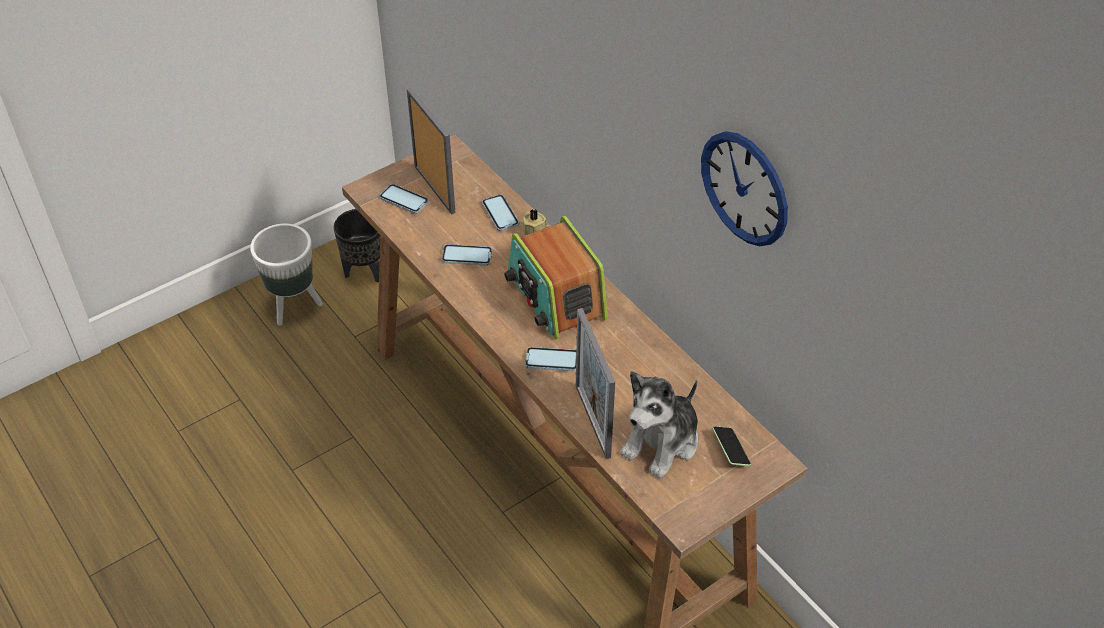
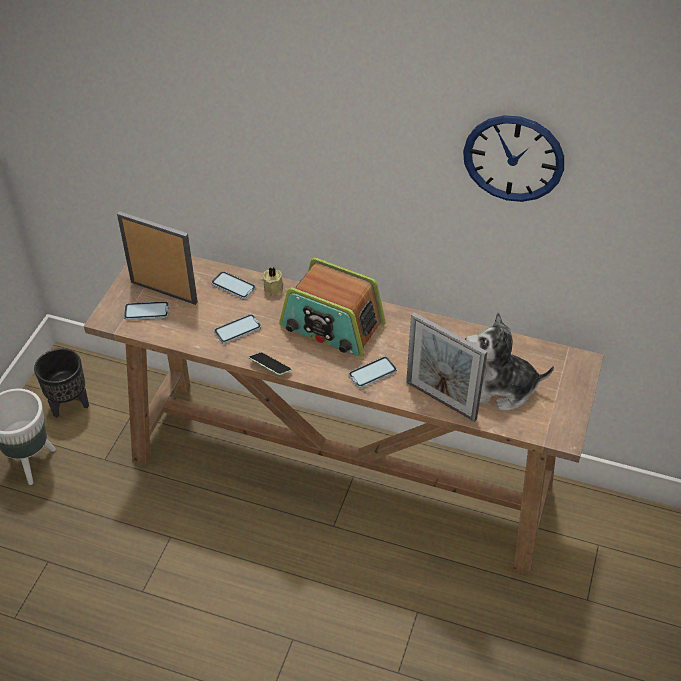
camera: 35 degrees left, 0 degrees up
plush toy [620,371,698,478] -> plush toy turned 90 degrees clockwise [465,312,554,411]
phone [712,426,751,466] -> phone moved to [248,352,292,375]

